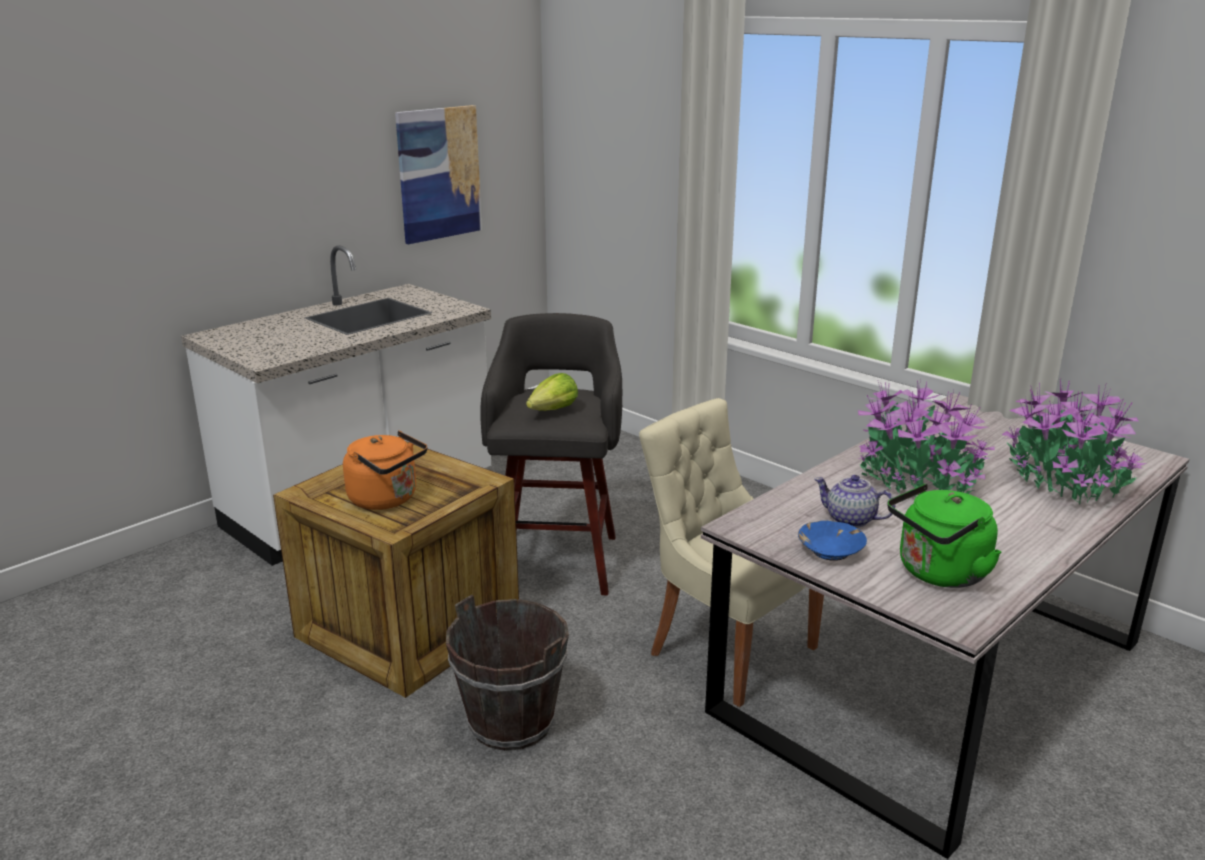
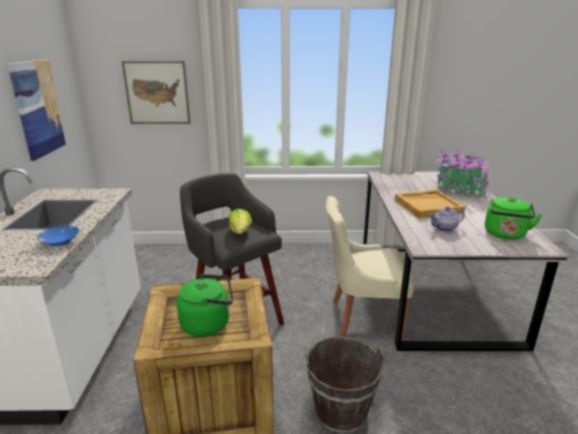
camera: 45 degrees left, 0 degrees up
orange kettle [343,431,427,510] -> green kettle [176,274,233,337]
blue bowl [798,521,867,561] -> blue bowl moved to [37,226,79,247]
potted plant [858,381,995,497] -> beige tray [395,190,465,218]
none -> picture [122,61,190,124]

